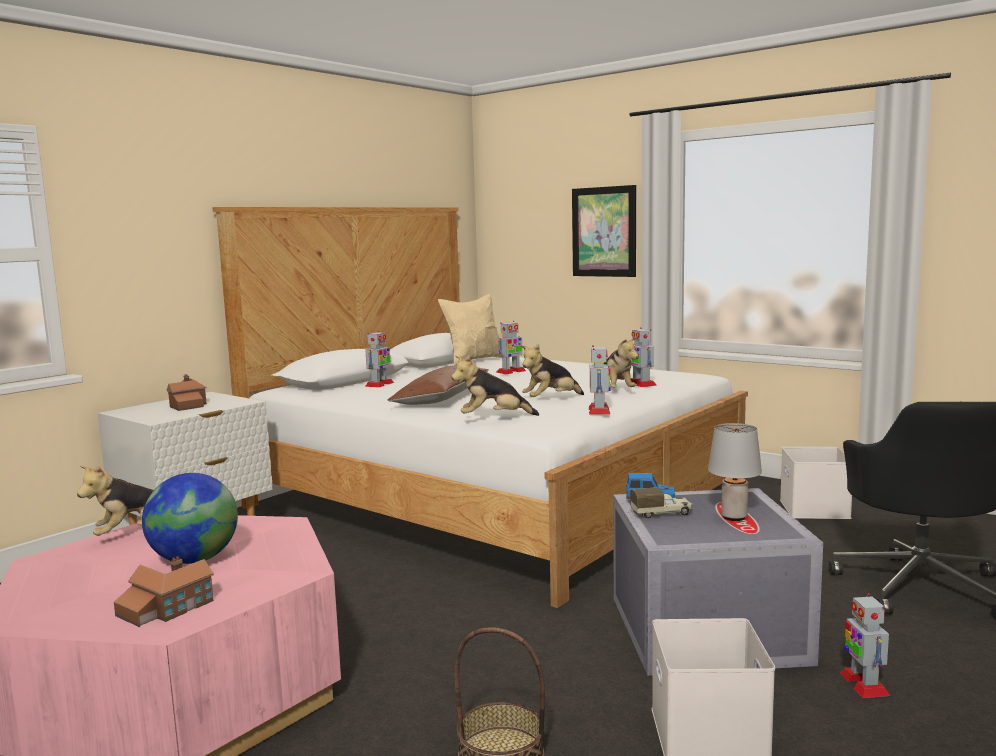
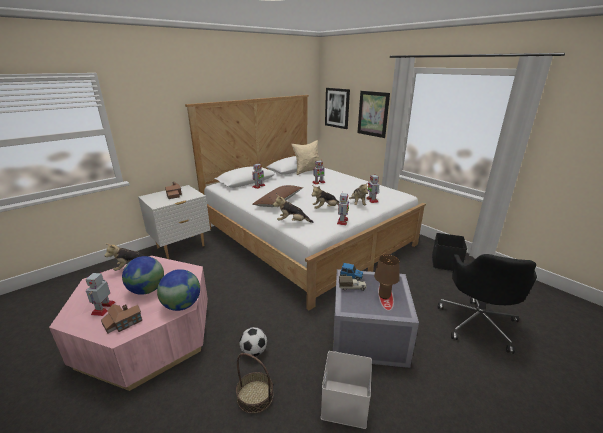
camera: 10 degrees right, 15 degrees up
grey table lamp [708,423,762,521] -> brown table lamp [374,254,400,299]
white storage box [780,447,852,519] -> black storage box [432,233,467,271]
toy robot [840,593,890,698] -> toy robot moved to [86,272,115,316]
none -> globe [157,269,200,311]
none -> football [239,327,267,356]
none -> picture [325,88,350,129]

